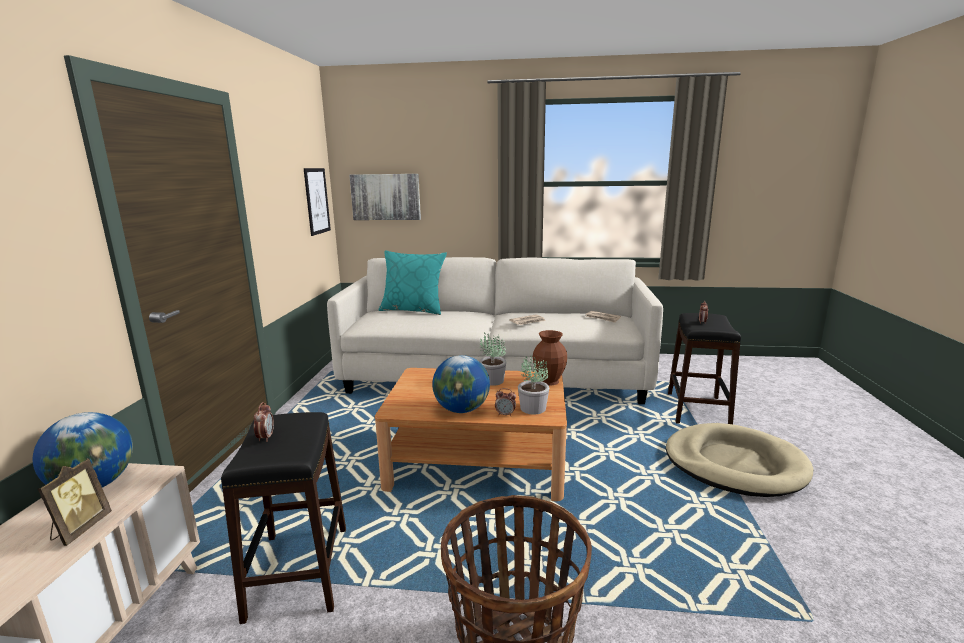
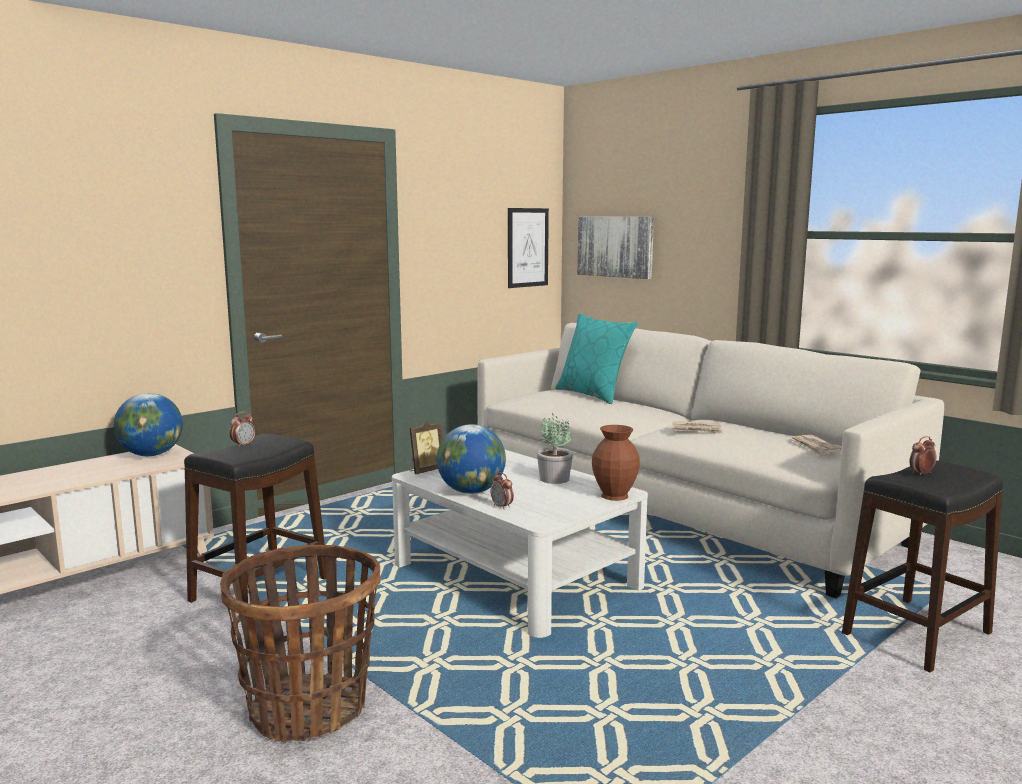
camera: 40 degrees right, 5 degrees down
picture frame [38,458,112,546] -> picture frame moved to [409,420,443,474]
brown coffee table [375,368,567,501] -> white coffee table [392,449,648,638]
potted plant [518,356,549,415] -> none
beige dog bed [666,423,813,497] -> none

